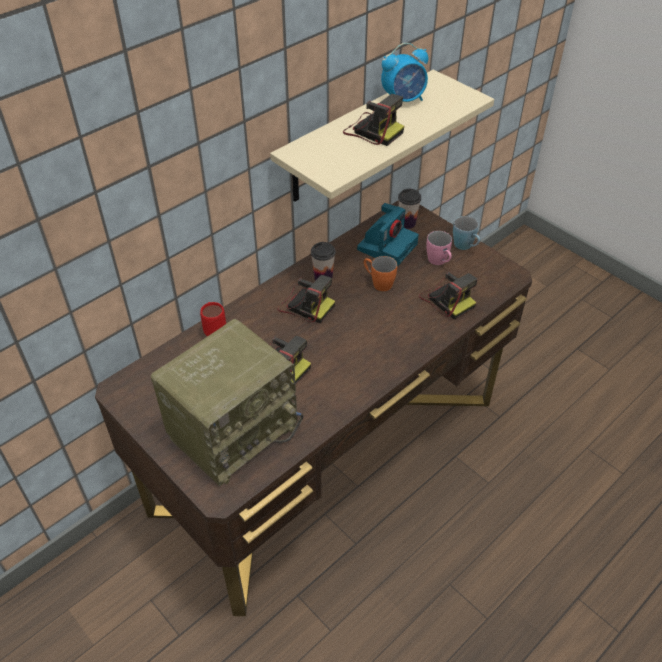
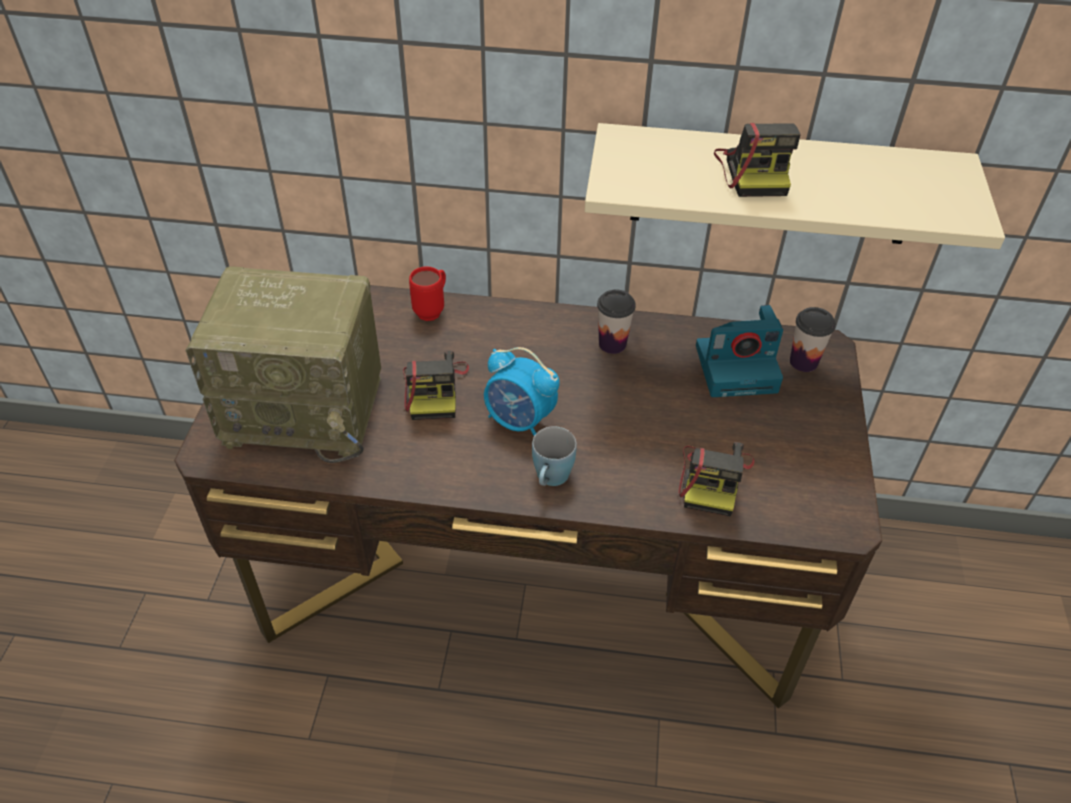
camera: 50 degrees right, 0 degrees up
camera [278,275,335,323] -> none
orange mug [364,256,397,291] -> none
alarm clock [381,43,428,102] -> alarm clock moved to [484,347,560,436]
pink mug [426,231,452,265] -> none
blue mug [453,216,480,250] -> blue mug moved to [532,426,577,486]

